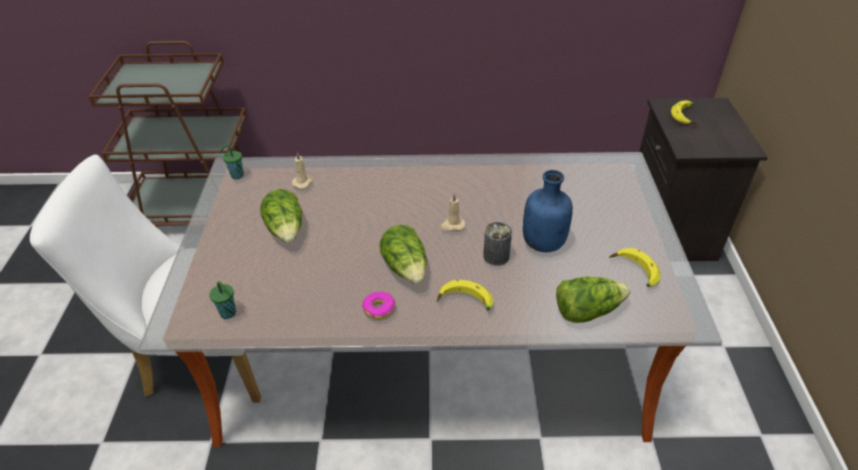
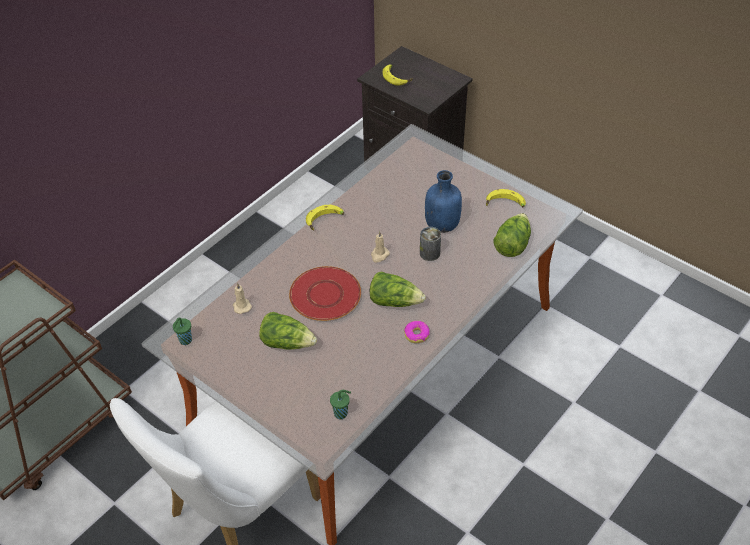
camera: 50 degrees left, 5 degrees up
banana [437,280,493,311] -> banana moved to [306,205,344,231]
none -> red plate [289,266,361,321]

